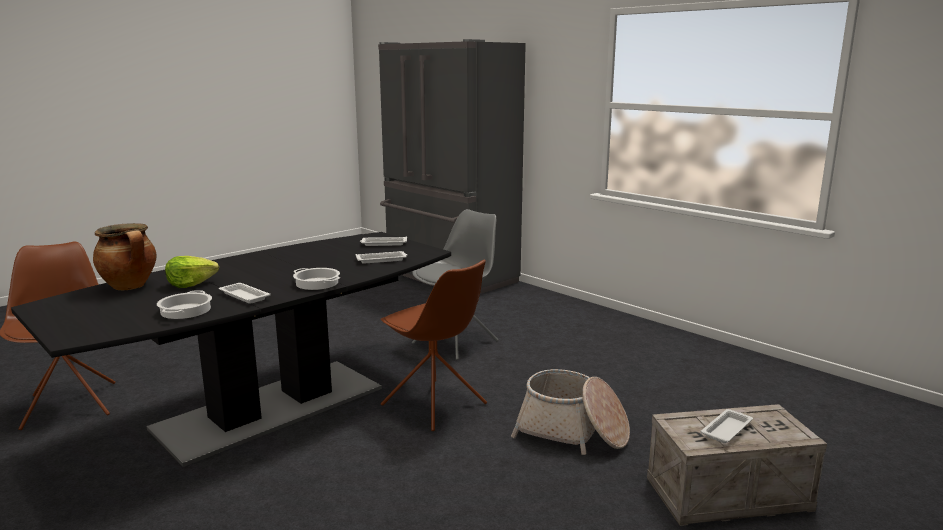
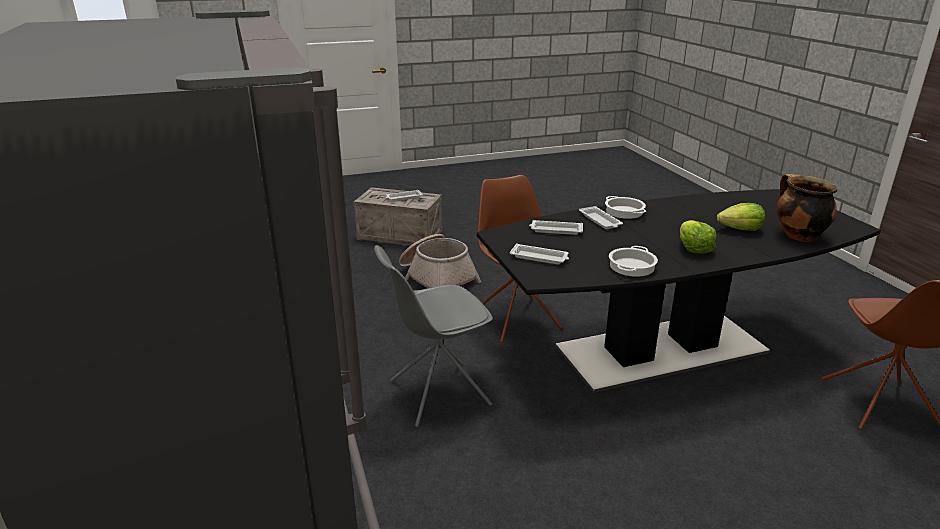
camera: 155 degrees left, 10 degrees up
cooking pot [157,290,212,319] -> cooking pot moved to [609,246,658,277]
white tray [219,283,271,304] -> white tray moved to [579,206,623,229]
none -> lettuce [680,220,716,254]

